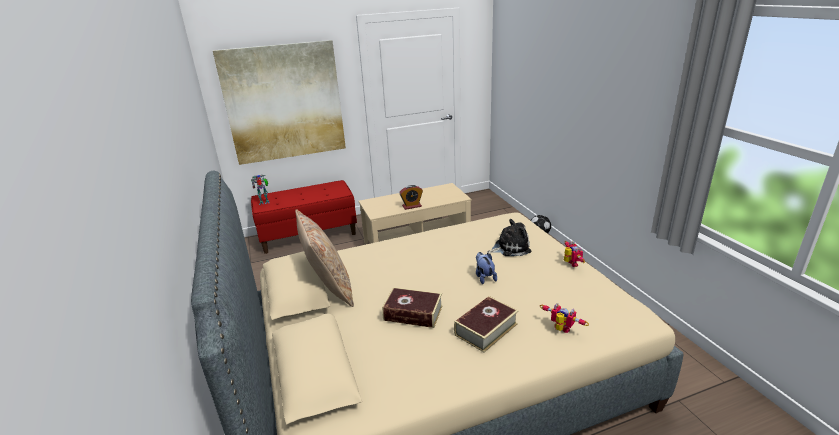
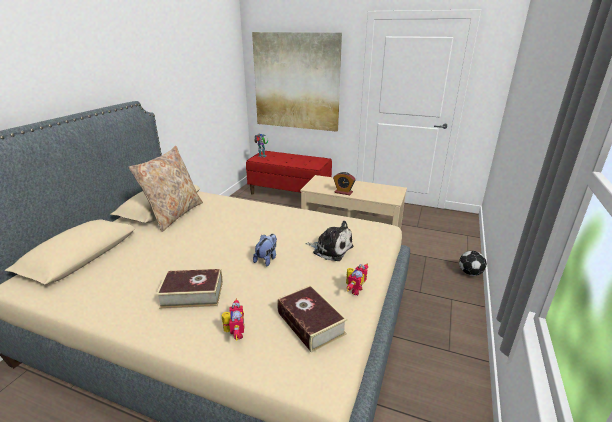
camera: 40 degrees right, 0 degrees up
book [382,287,443,328] -> book moved to [277,285,348,353]

